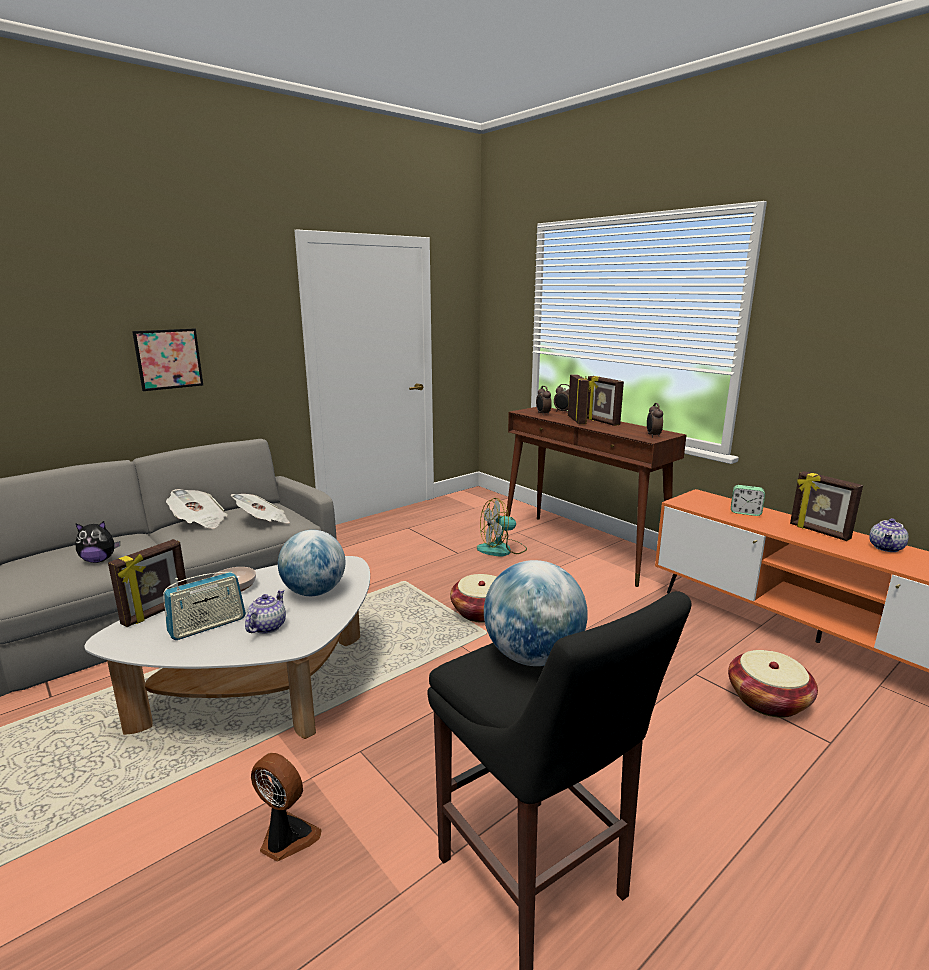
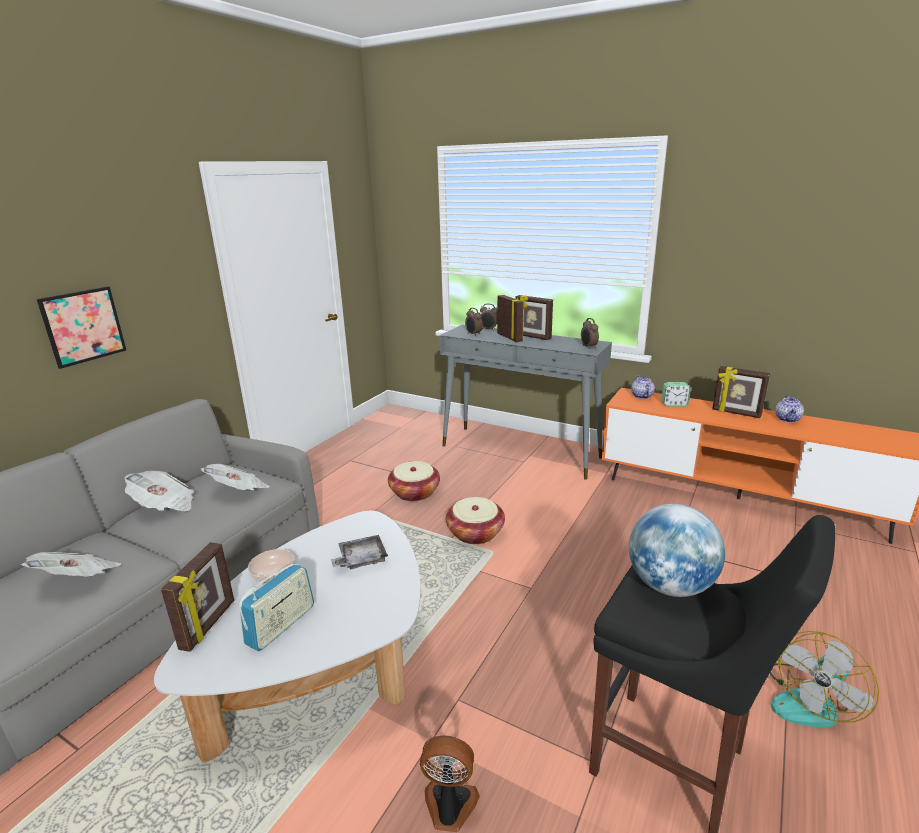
camera: 20 degrees left, 5 degrees up
plush toy [76,521,120,563] -> newspaper [21,552,121,577]
teapot [245,589,286,634] -> teapot moved to [631,375,655,399]
globe [278,530,346,596] -> grey tray [331,535,388,569]
fan [477,498,527,557] -> fan moved to [770,631,879,728]
brown console table [506,407,686,587] -> grey console table [440,325,612,480]
basket [728,650,818,718] -> basket moved to [388,461,440,501]

